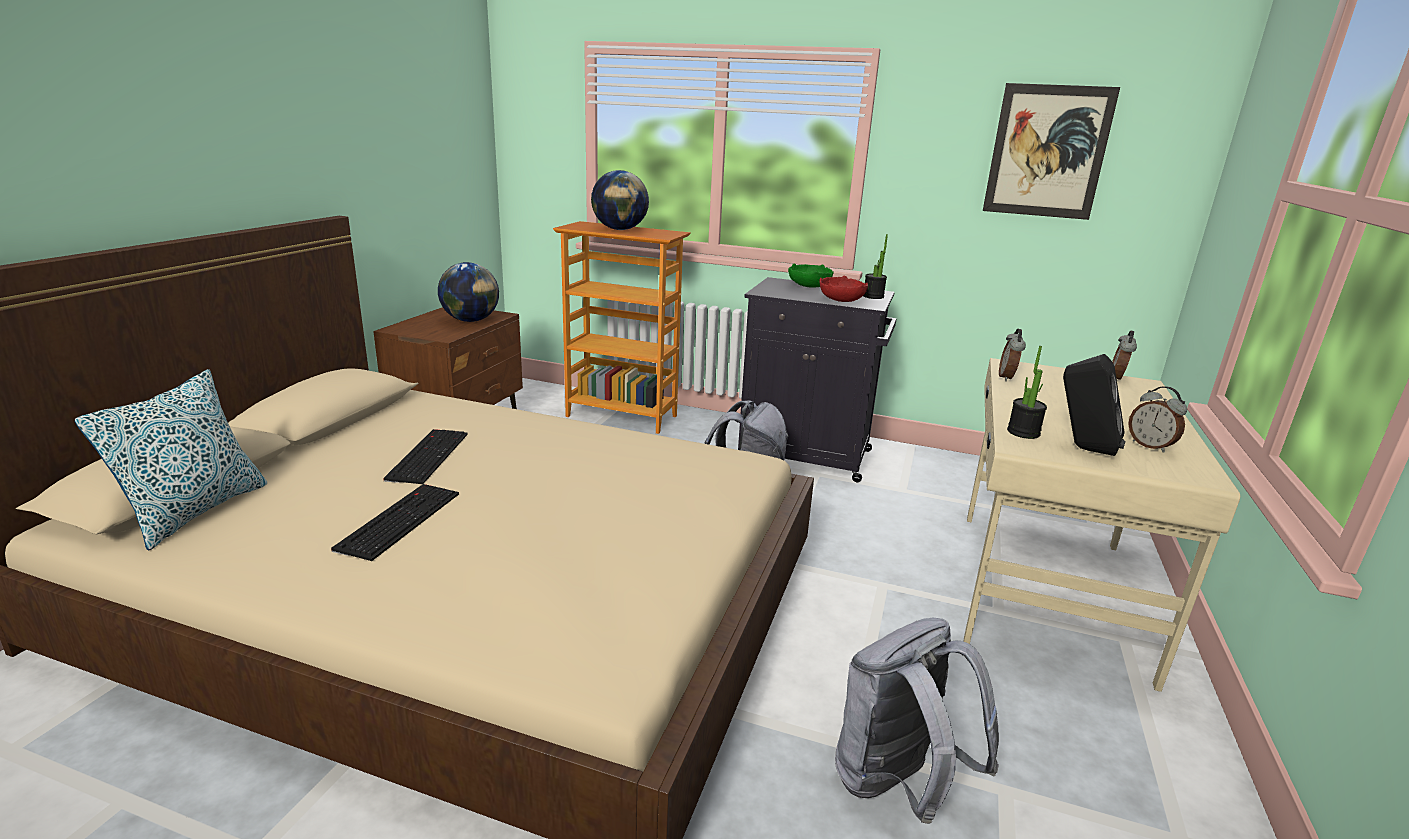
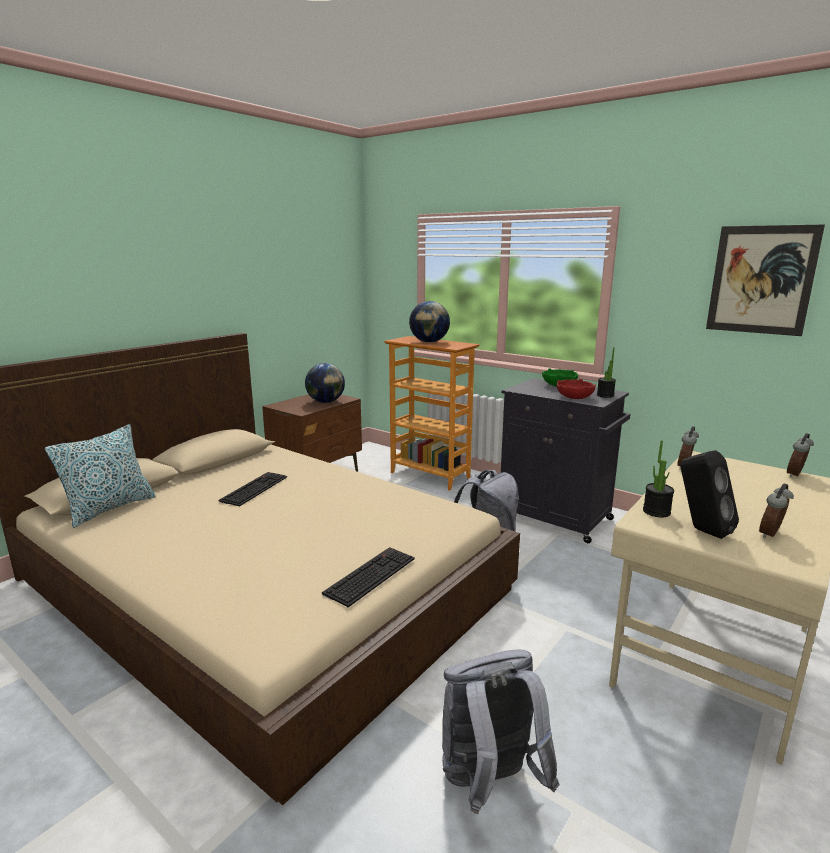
camera: 20 degrees right, 5 degrees down
keyboard [331,484,459,561] -> keyboard moved to [322,547,415,607]
alarm clock [1128,386,1187,453] -> alarm clock turned 60 degrees clockwise [759,483,794,538]

